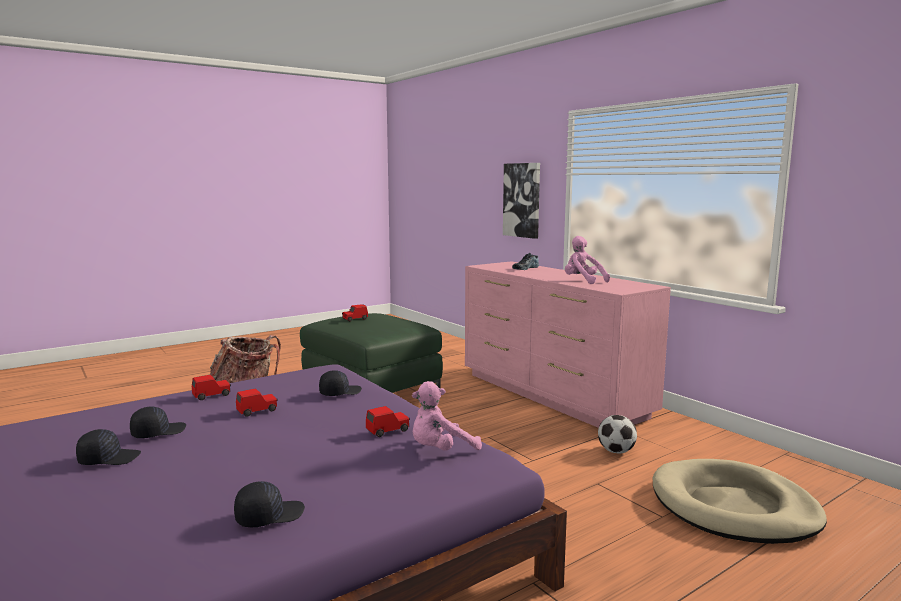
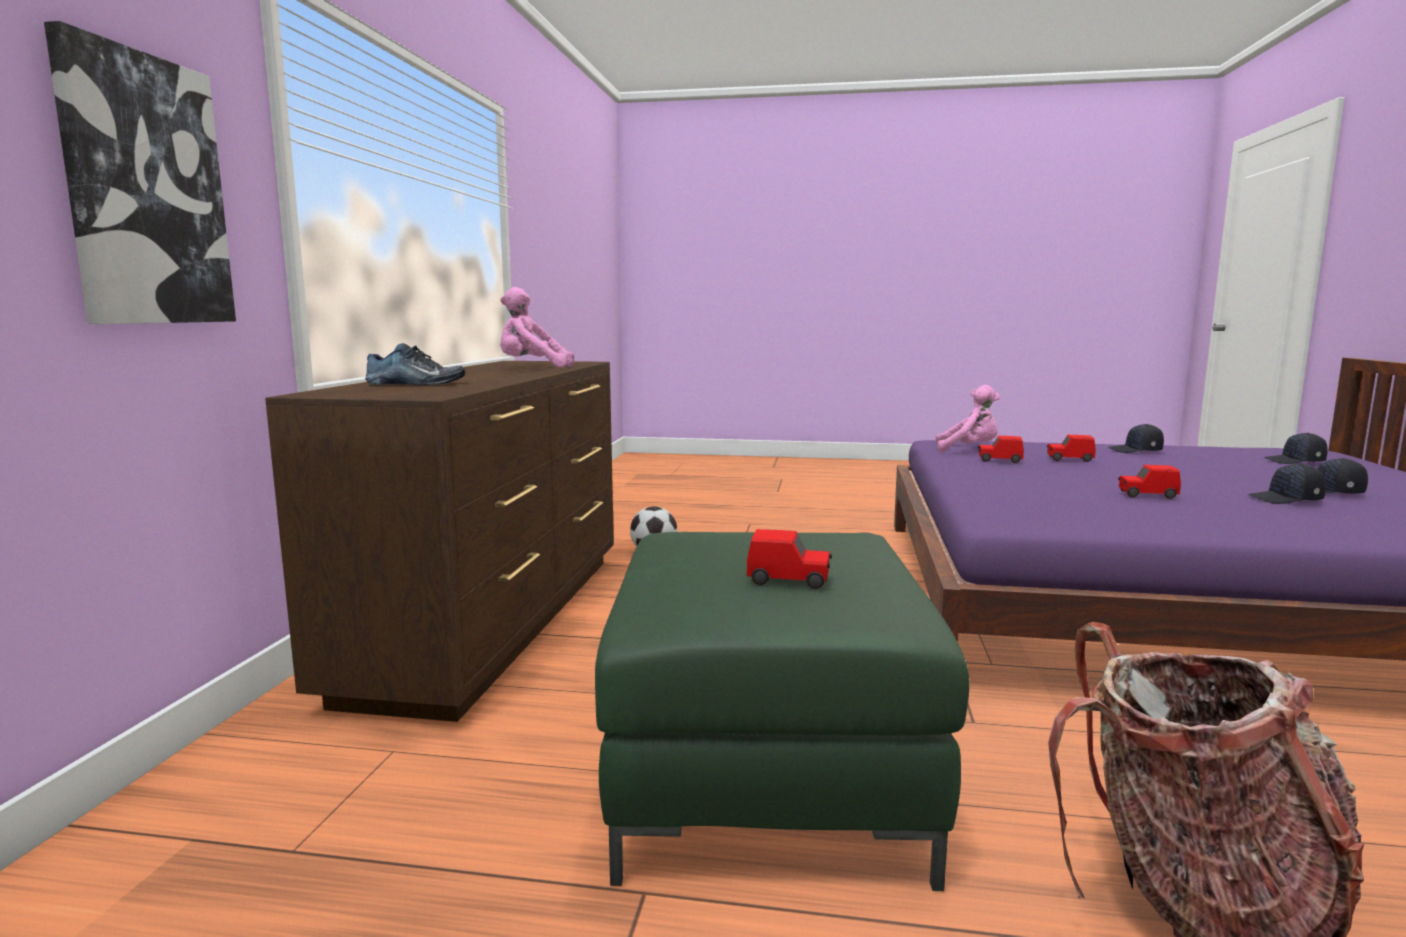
camera: 135 degrees left, 0 degrees up
red toy car [192,375,231,400] -> red toy car moved to [1047,435,1096,462]
black cap [319,370,362,396] -> black cap moved to [1264,433,1328,464]
pink dresser [465,261,671,428] -> brown dresser [265,361,614,722]
pink plush toy [565,236,610,284] -> pink plush toy turned 90 degrees clockwise [500,287,574,367]
beige dog bed [653,459,827,544] -> none

